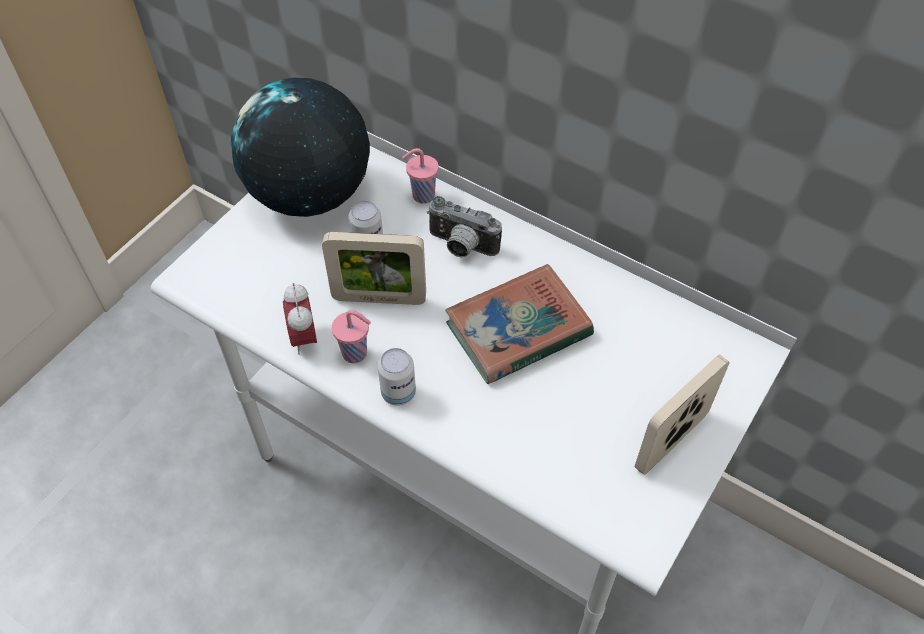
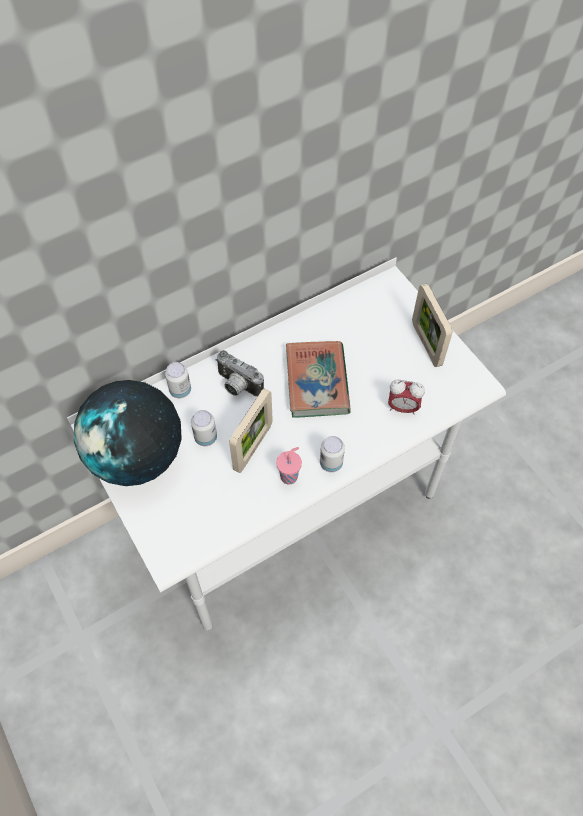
camera: 65 degrees left, 5 degrees up
alarm clock [283,283,317,355] -> alarm clock moved to [388,380,425,415]
pink cup [402,148,439,204] -> can [165,362,191,398]
camera [427,196,502,258] -> camera turned 75 degrees clockwise [215,350,264,397]

